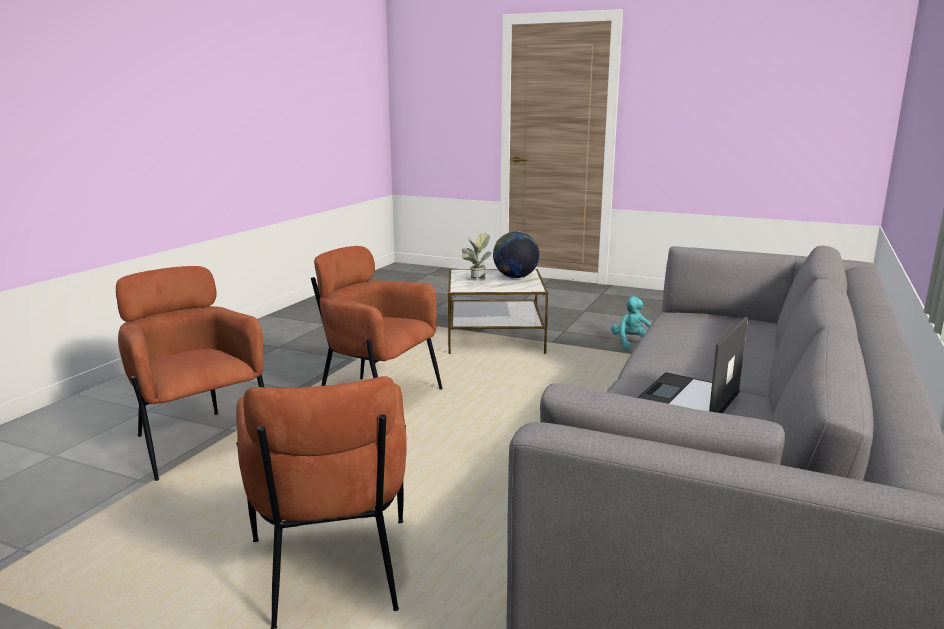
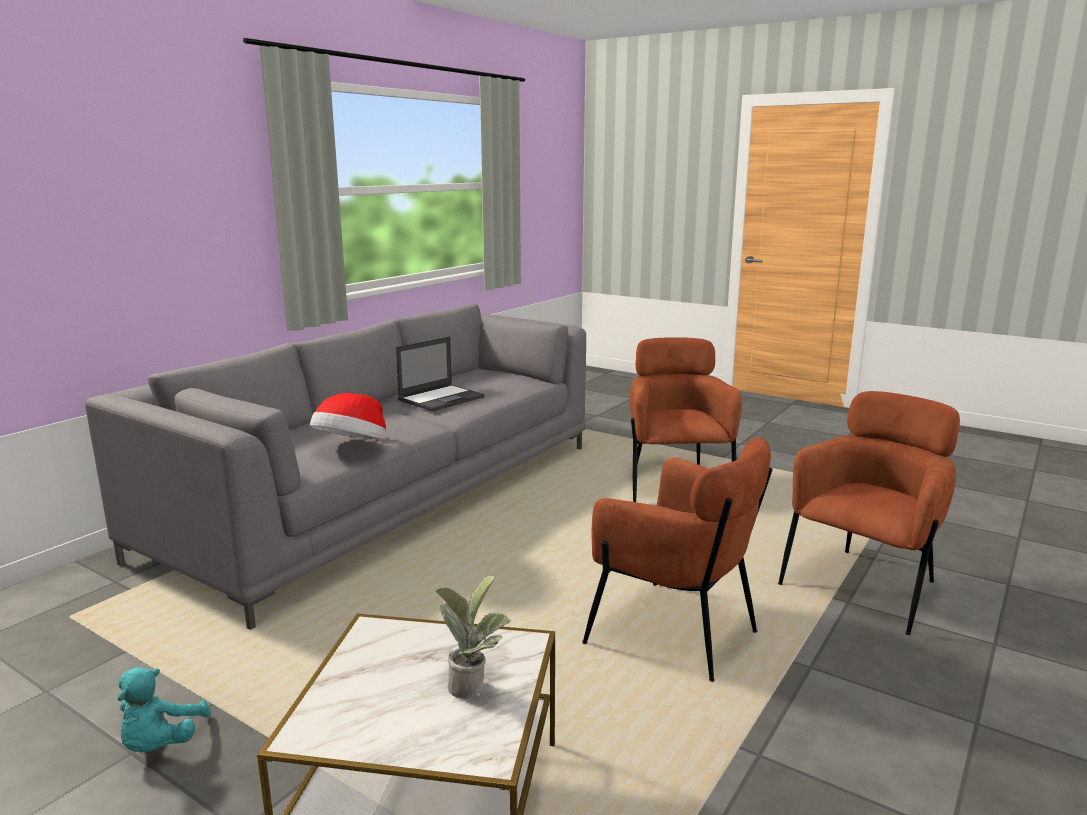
camera: 170 degrees left, 0 degrees up
brown armchair [116,266,264,481] -> brown armchair turned 105 degrees counterclockwise [778,391,960,635]
globe [493,231,539,278] -> none
none -> hat [310,393,387,441]

